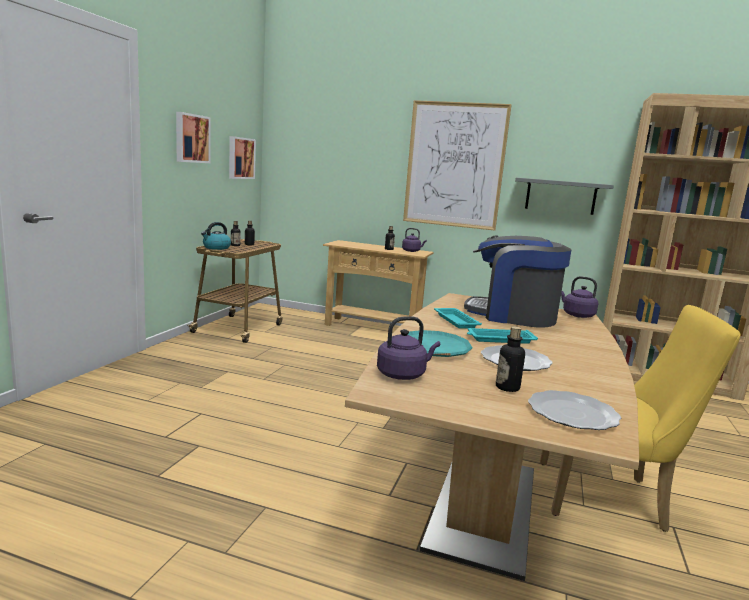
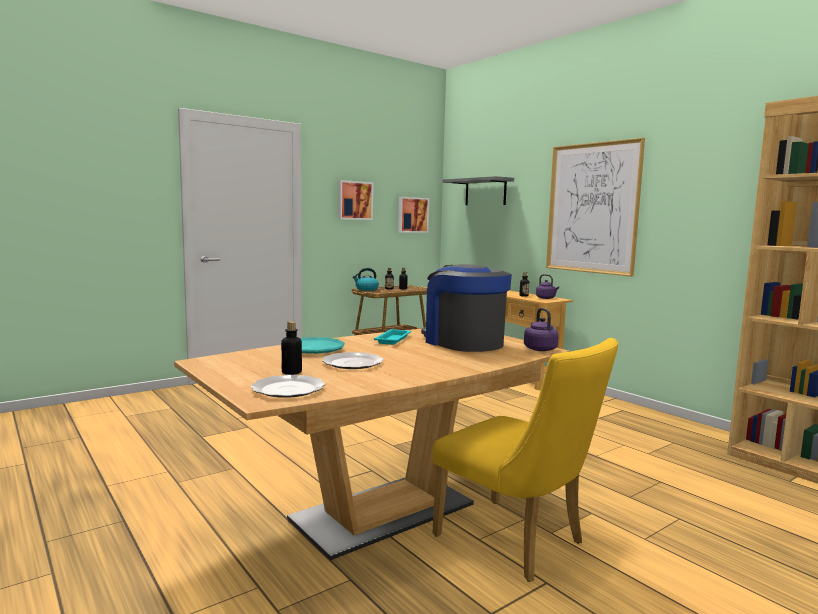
camera: 35 degrees right, 5 degrees down
purple kettle [377,316,440,380] -> none
turquoise tray [467,328,538,344] -> none
grey shelf [515,178,614,215] -> grey shelf moved to [443,176,514,205]

